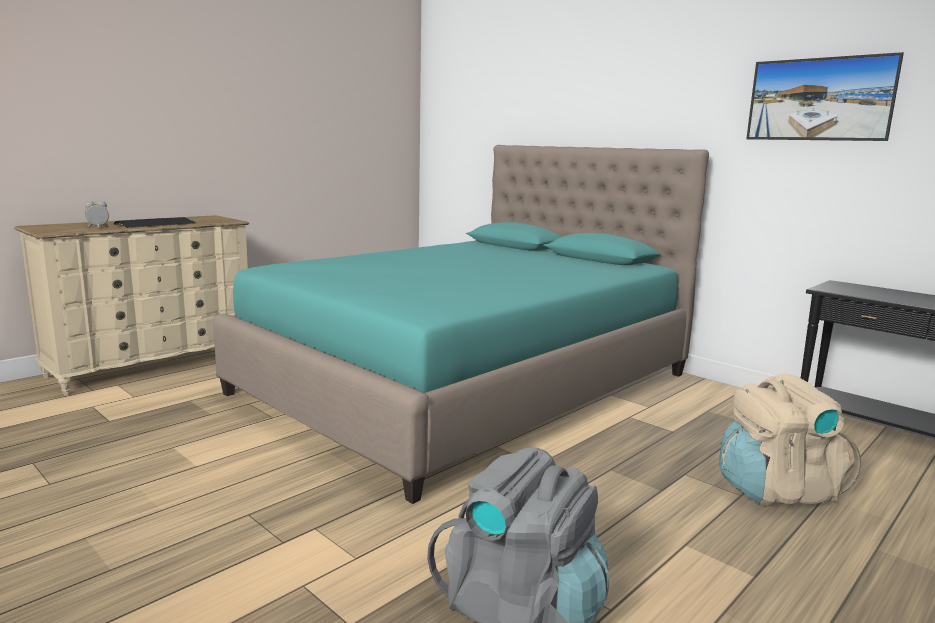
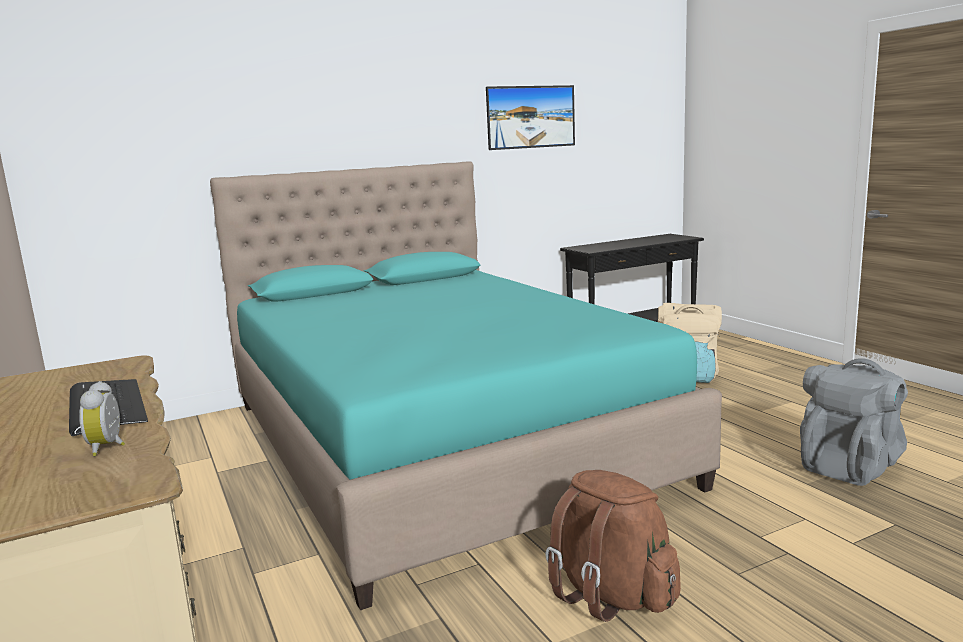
camera: 70 degrees left, 0 degrees up
none -> brown backpack [545,470,681,622]

